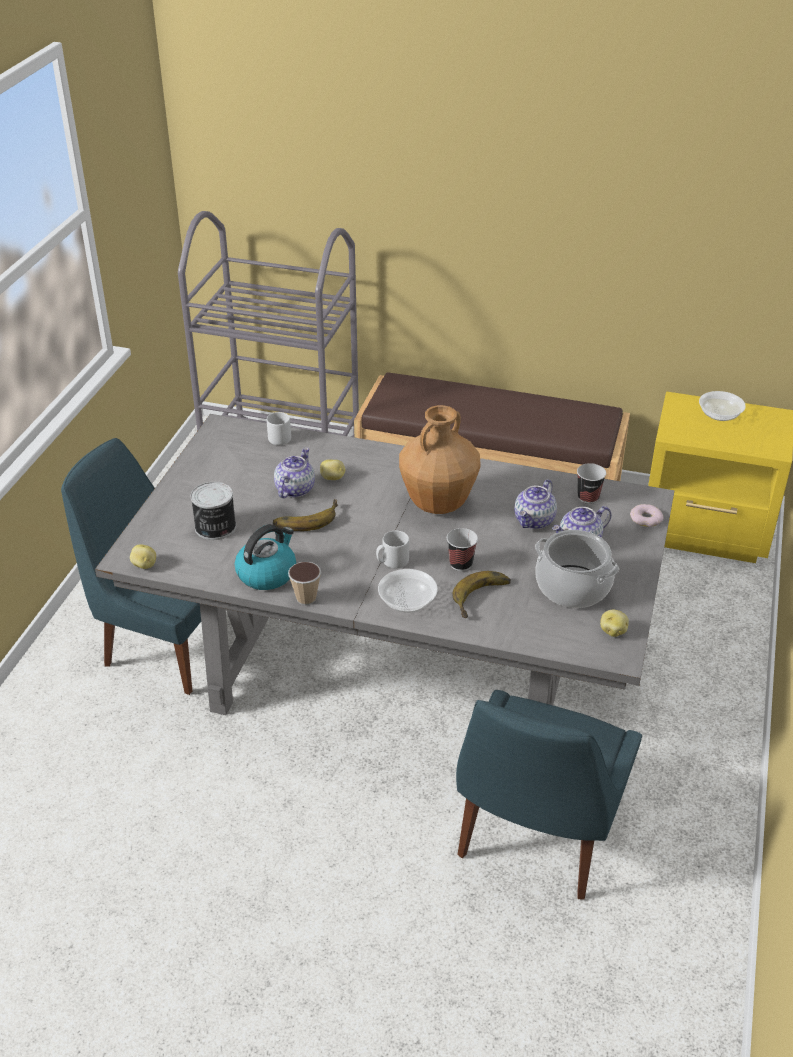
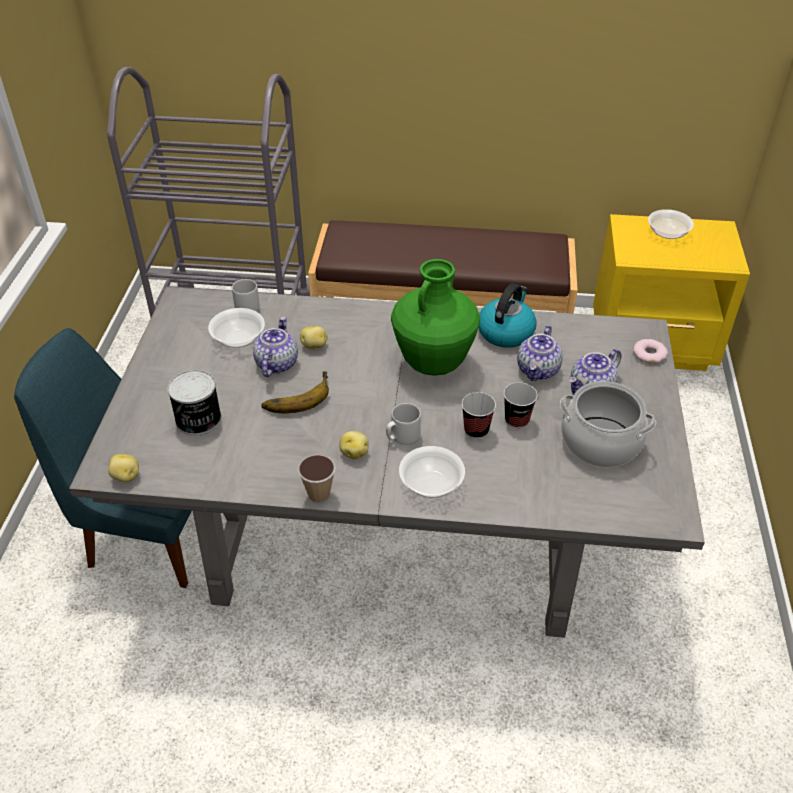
camera: 10 degrees left, 5 degrees up
kettle [235,524,296,590] -> kettle moved to [478,283,536,348]
brown vase [399,405,481,514] -> green vase [391,259,480,376]
banana [452,571,511,618] -> none
blue chair [456,690,642,900] -> none
cup [577,463,606,504] -> cup moved to [504,382,538,429]
potato [600,609,629,637] -> potato moved to [339,431,369,459]
none -> bowl [208,308,265,348]

